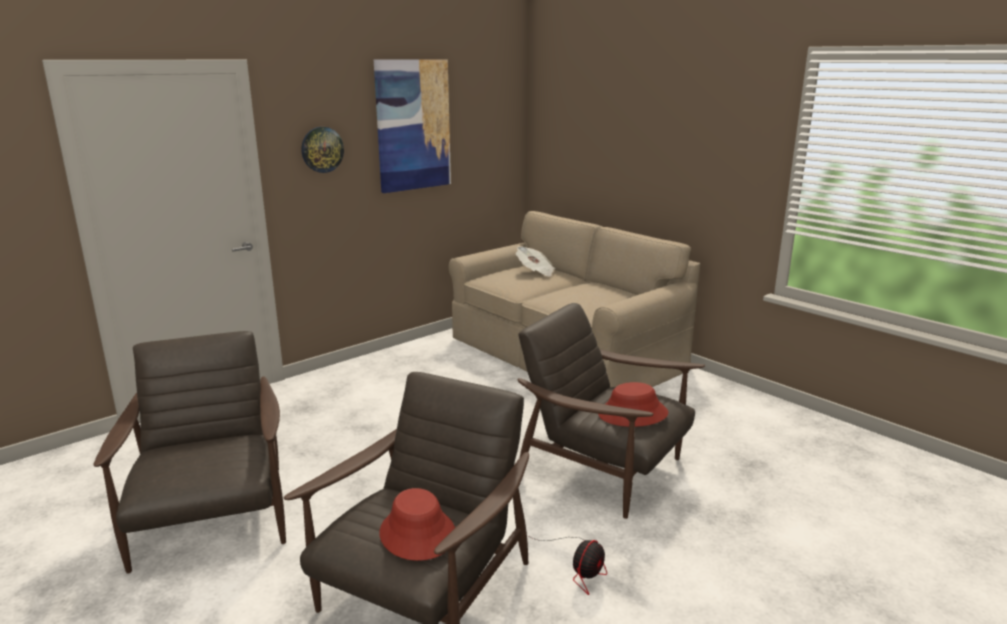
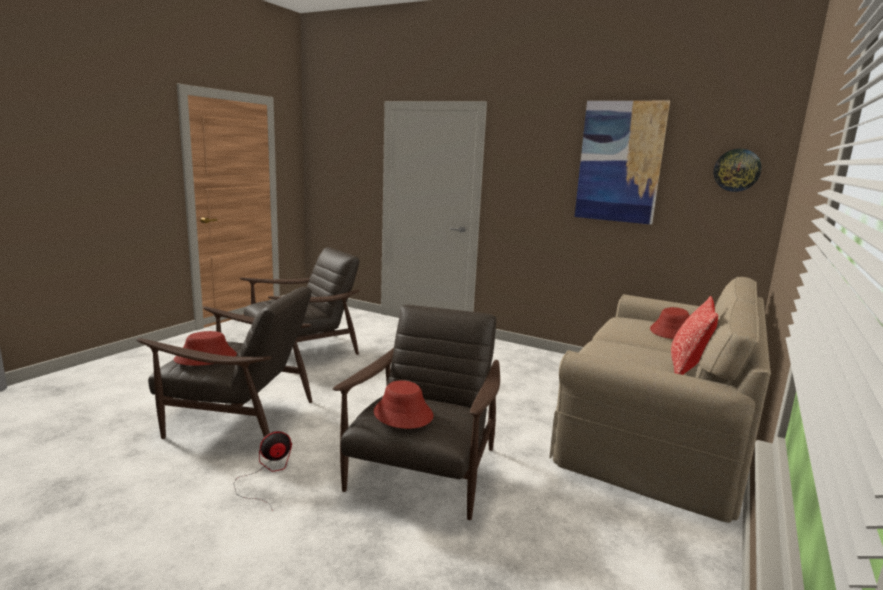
camera: 70 degrees right, 5 degrees down
wall clock [301,127,344,173] -> wall clock moved to [714,149,762,192]
newspaper [516,246,555,277] -> red hat [650,307,689,339]
fan [529,536,607,595] -> fan turned 135 degrees clockwise [233,431,292,511]
none -> pillow [671,296,718,375]

